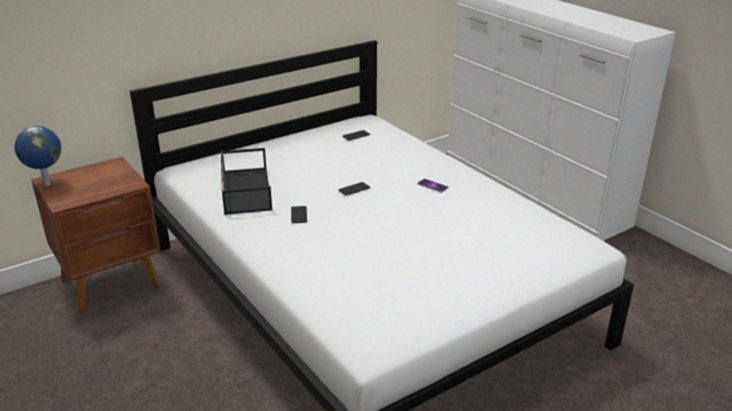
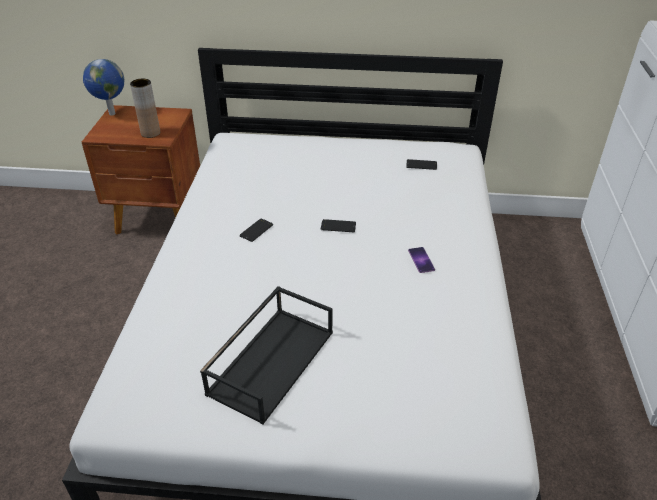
camera: 40 degrees right, 10 degrees up
black tray [221,148,272,215] -> black tray moved to [200,286,333,425]
none -> brown vase [130,79,160,138]

